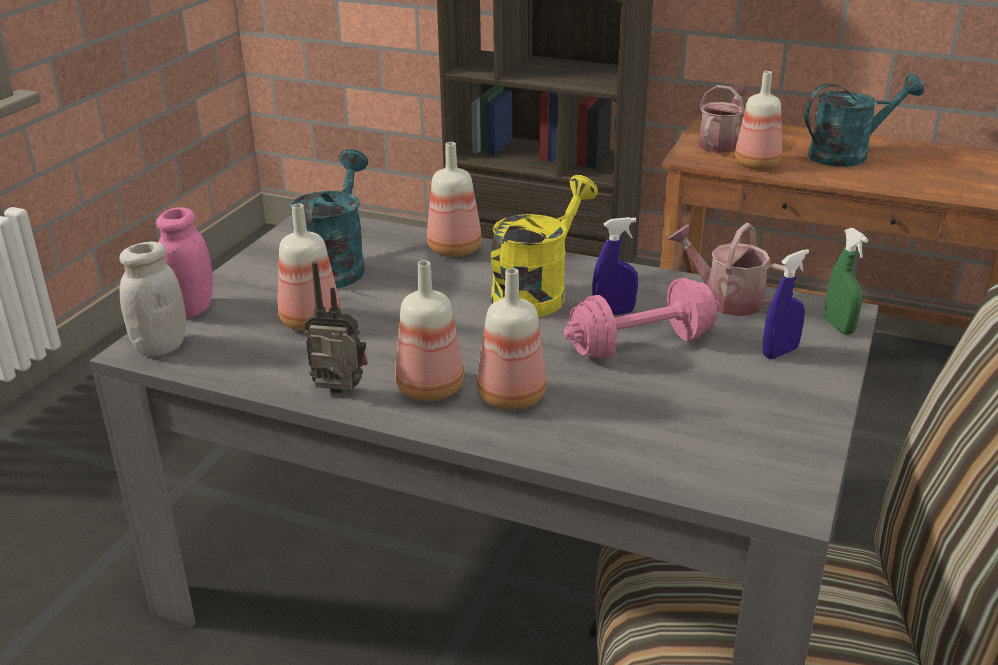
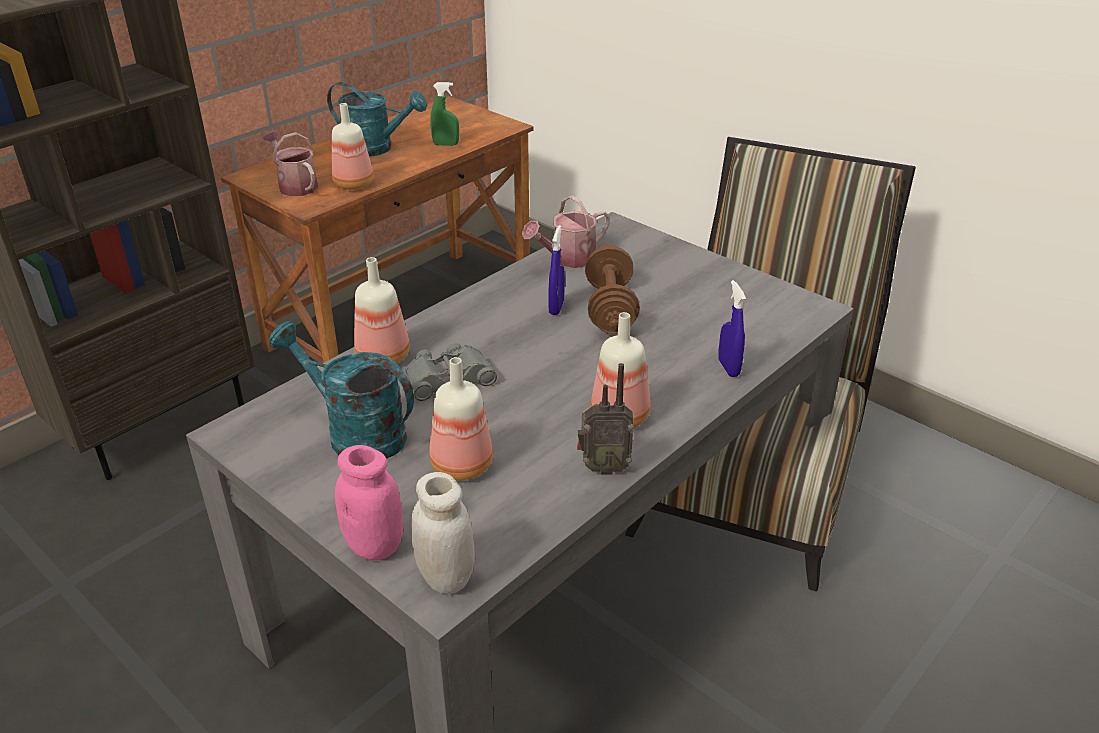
camera: 70 degrees left, 5 degrees up
radio [304,261,368,393] -> radio turned 120 degrees counterclockwise [577,363,634,475]
bottle [477,268,547,410] -> none
yellow watering can [491,175,598,317] -> none
pink dumbbell [564,278,719,359] -> brown dumbbell [585,244,640,334]
blue spray bottle [763,249,809,359] -> blue spray bottle moved to [718,280,746,377]
turquoise watering can [804,74,924,167] -> turquoise watering can turned 105 degrees clockwise [327,82,427,157]
green spray bottle [825,228,869,335] -> green spray bottle moved to [430,82,459,146]
none -> grey binoculars [405,343,497,401]

